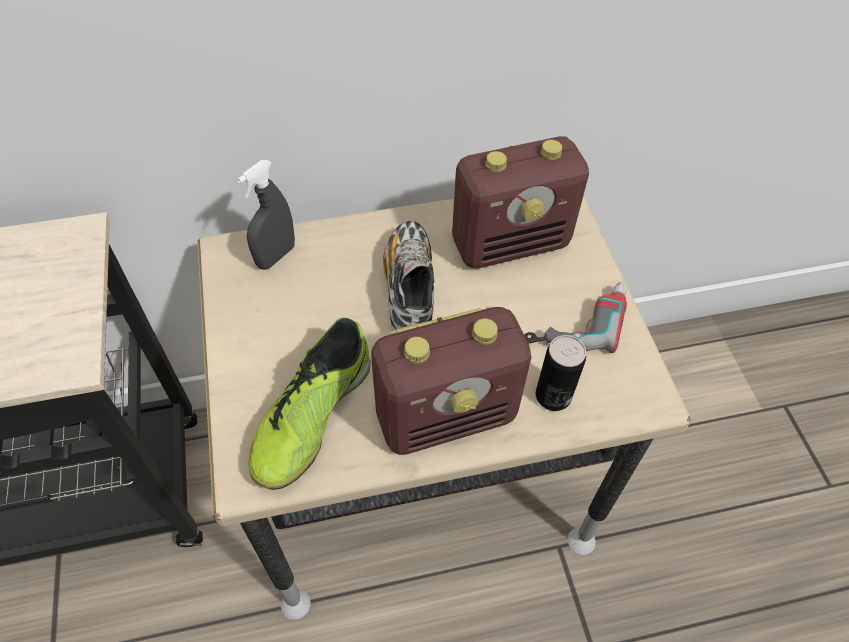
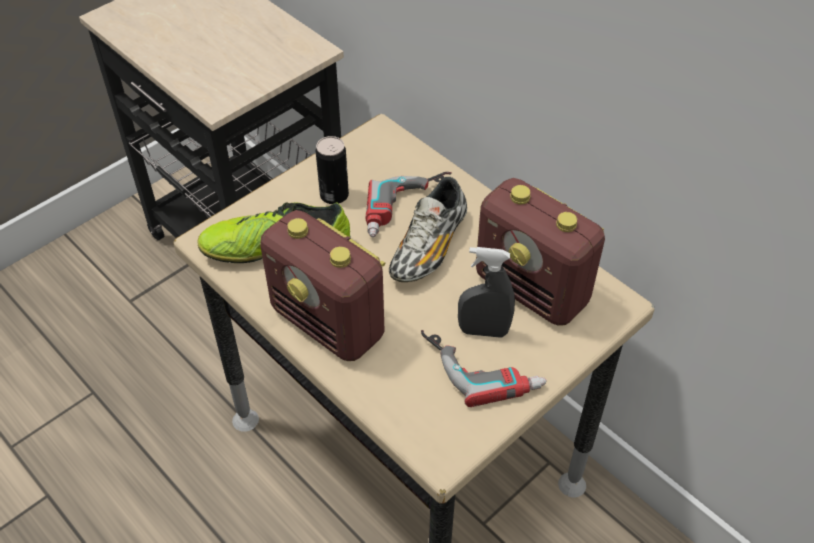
camera: 60 degrees right, 5 degrees down
grey spray bottle [237,160,295,270] -> grey spray bottle moved to [458,247,515,338]
shoe [383,221,434,331] -> shoe turned 150 degrees clockwise [389,177,467,282]
can [536,335,586,411] -> can moved to [316,136,349,204]
none -> power drill [366,172,452,237]

